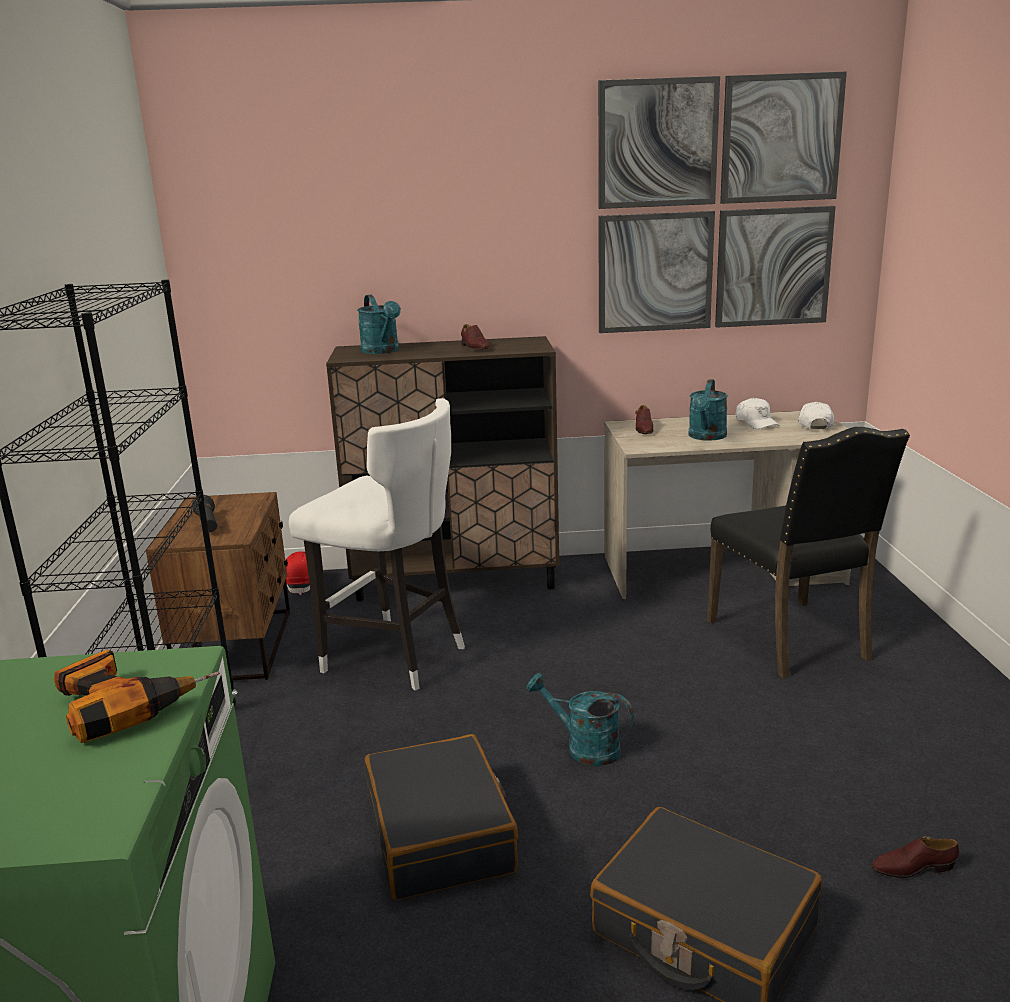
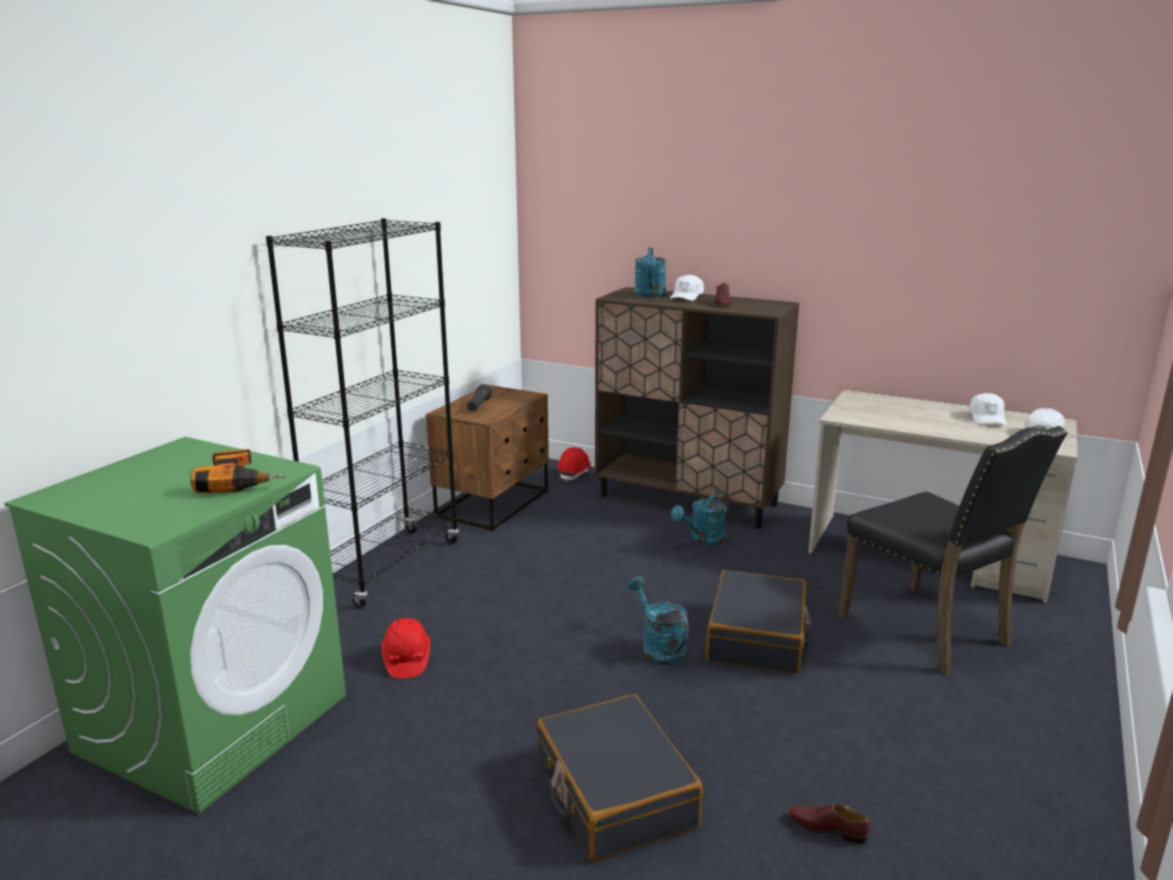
camera: 30 degrees right, 0 degrees up
white stool [289,398,465,691] -> none
black suitcase [365,734,518,900] -> black suitcase moved to [706,570,811,674]
picture [598,71,847,333] -> none
brown shoe [635,405,653,434] -> none
turquoise watering can [688,379,728,441] -> turquoise watering can moved to [671,490,729,546]
black chair [707,427,910,678] -> black chair turned 45 degrees counterclockwise [838,426,1068,675]
none -> red hard hat [381,618,430,679]
none -> white cap [670,274,704,301]

